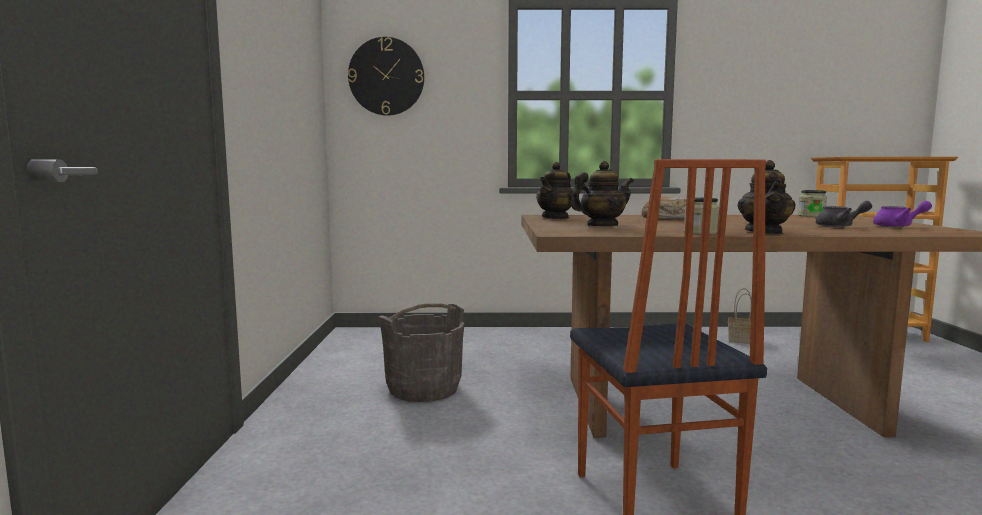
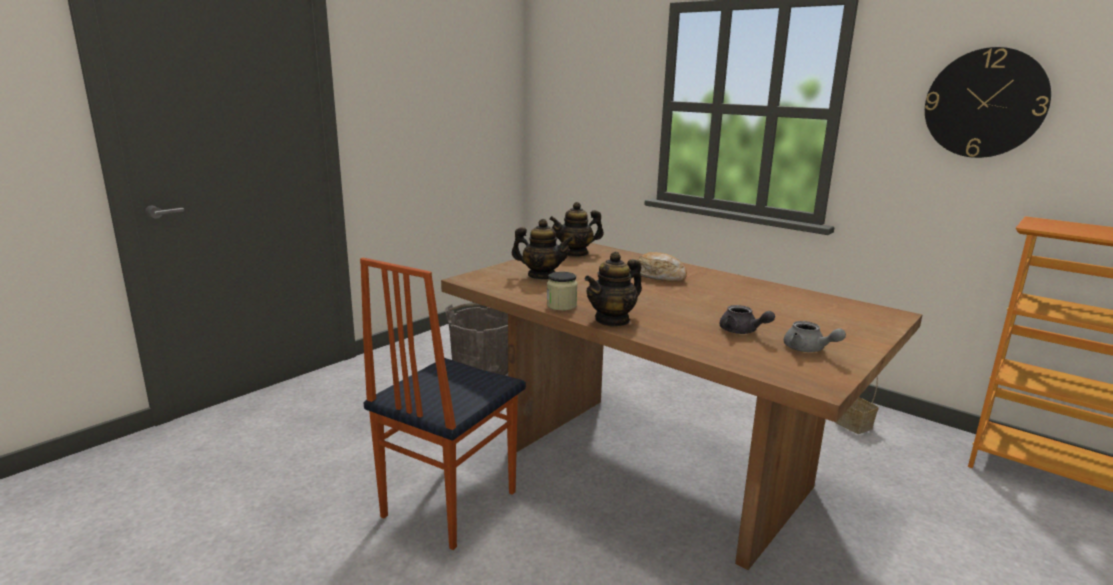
camera: 40 degrees right, 10 degrees up
wall clock [348,37,424,116] -> wall clock moved to [925,47,1051,158]
jar [798,190,827,217] -> none
purple teapot [873,201,932,227] -> grey teapot [784,321,846,352]

